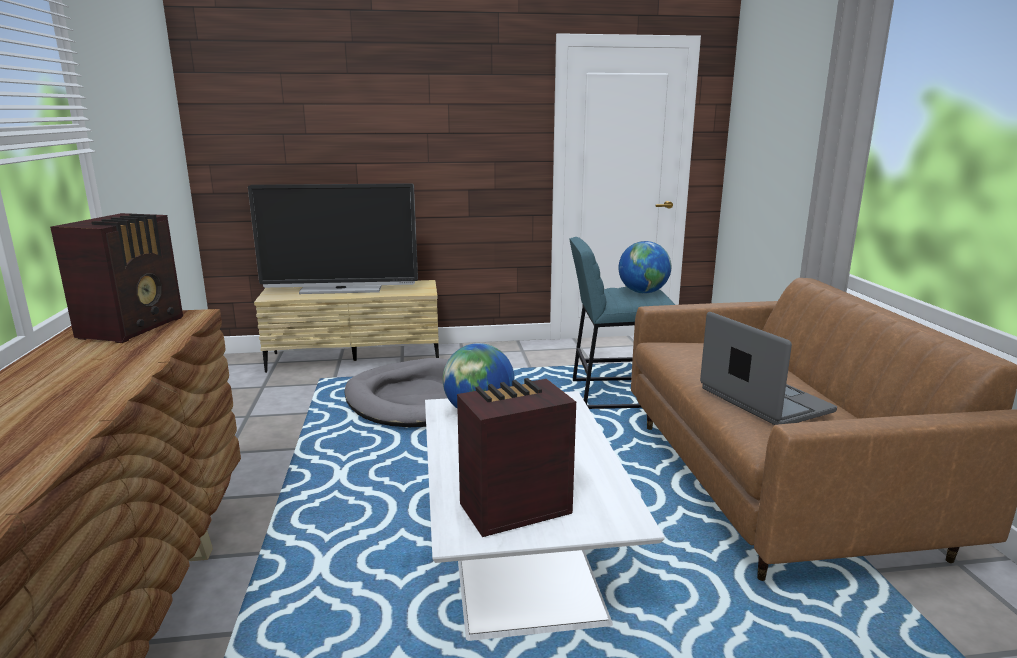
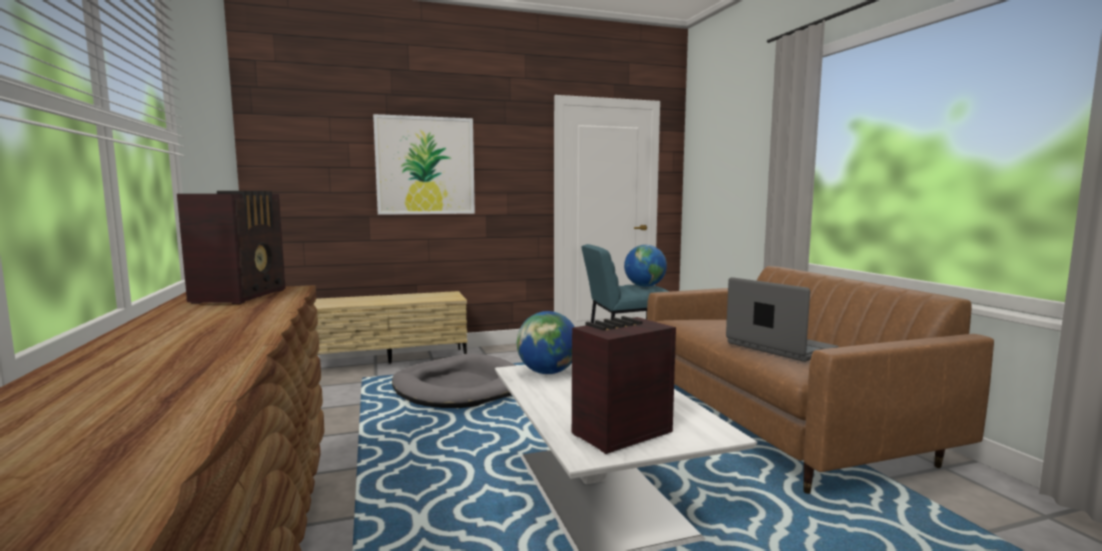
camera: 10 degrees left, 10 degrees down
television [248,183,418,294] -> none
none -> picture [373,114,475,215]

